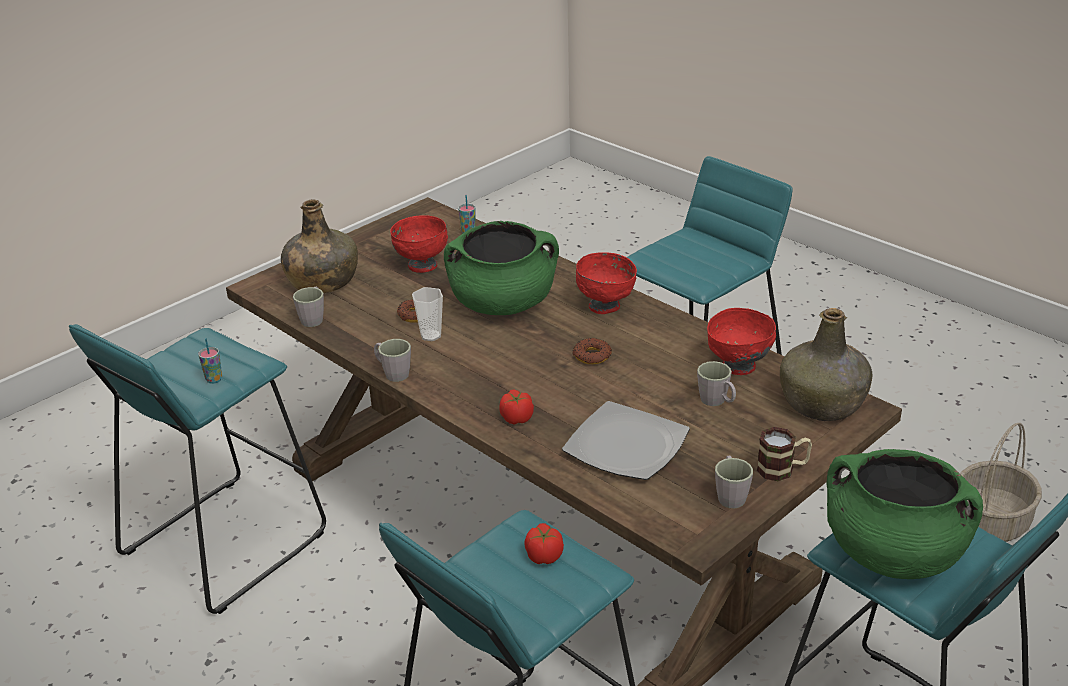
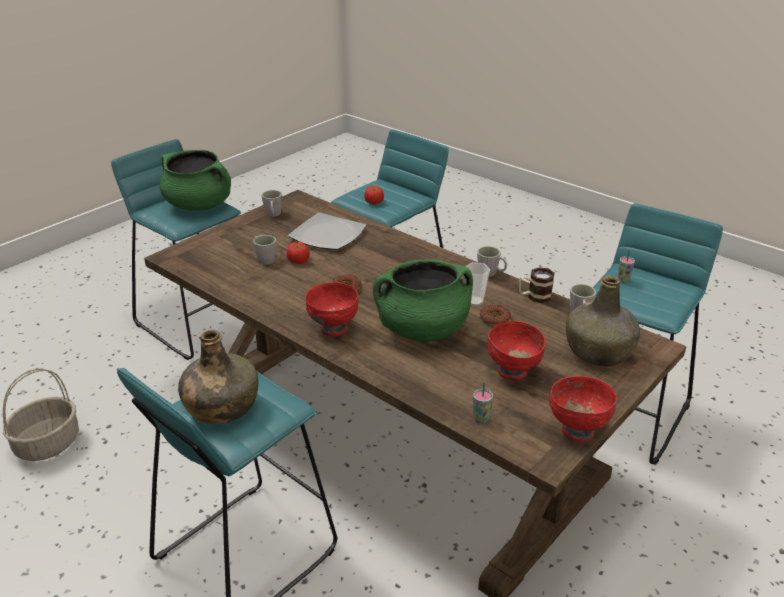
camera: 175 degrees right, 0 degrees up
tomato [499,389,534,424] -> tomato moved to [287,242,309,264]
red bowl [707,308,776,375] -> red bowl moved to [549,376,617,442]
mug [757,427,812,482] -> mug moved to [519,267,555,303]
green bottle [780,308,872,421] -> green bottle moved to [178,330,258,424]

